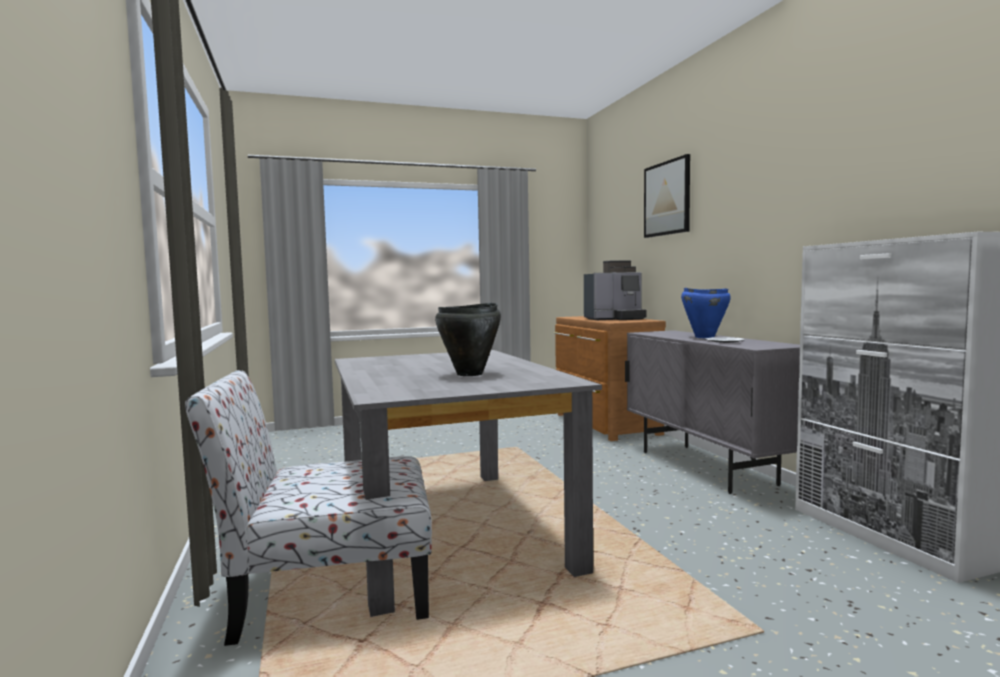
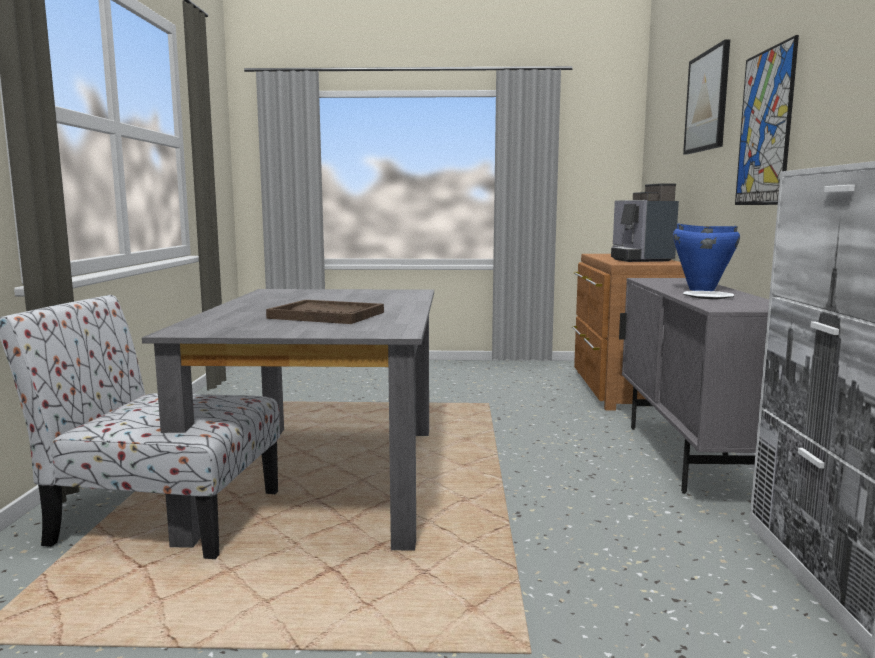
camera: 20 degrees right, 5 degrees up
black cooking pot [435,303,501,376] -> brown tray [266,300,384,324]
coffee machine [584,260,646,320] -> coffee machine turned 75 degrees clockwise [611,183,679,262]
none -> picture [735,35,799,205]

